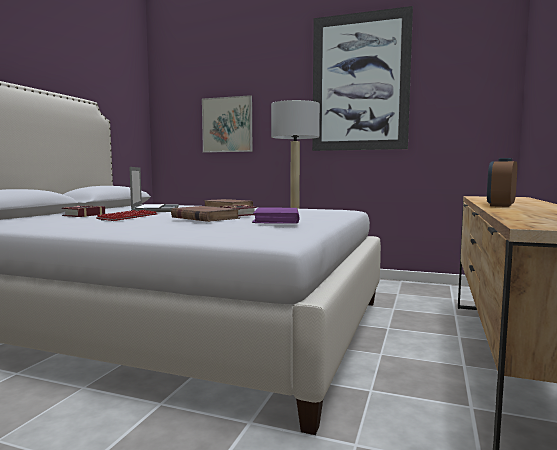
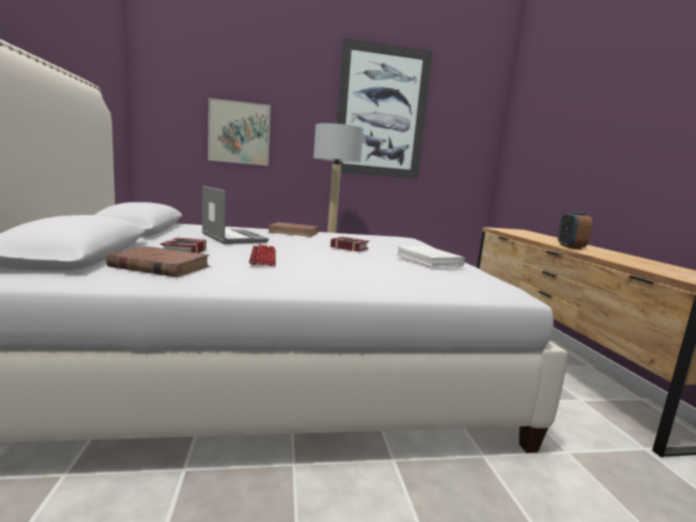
camera: 30 degrees left, 5 degrees up
brown book [171,206,240,222] -> brown book moved to [106,246,210,277]
purple book [252,207,299,224] -> white book [396,246,465,268]

